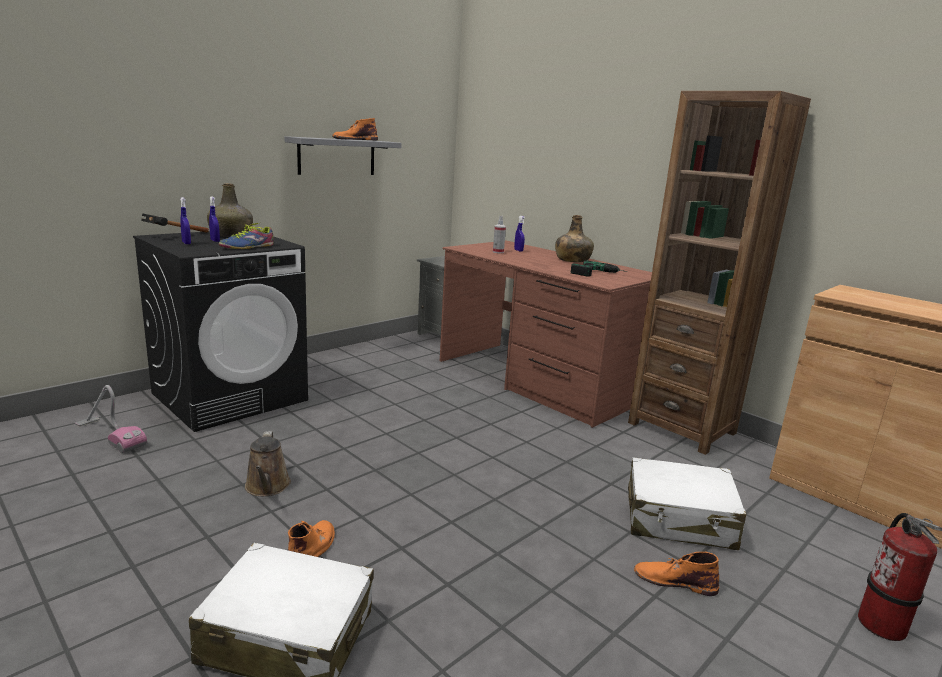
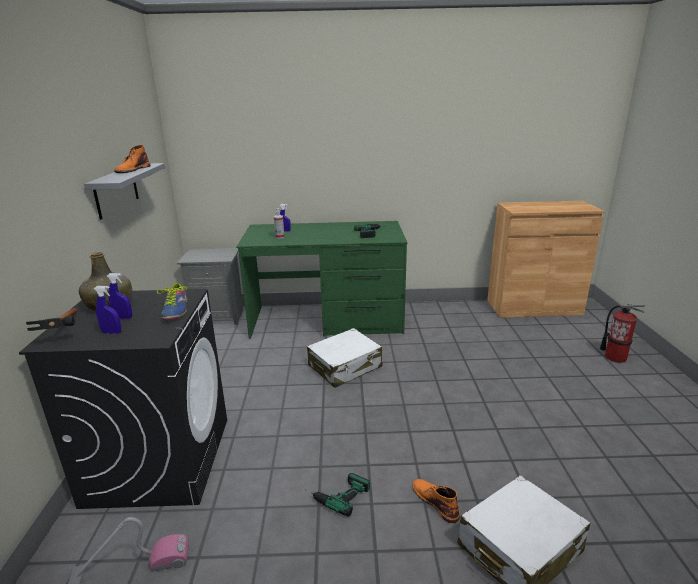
camera: 45 degrees left, 5 degrees up
brown watering can [245,431,291,496] -> power drill [305,473,370,517]
brown desk [440,240,652,428] -> green desk [236,221,407,339]
green bottle [555,215,594,262] -> none
brown bookcase [628,91,811,455] -> none
white suitcase [628,457,746,550] -> white suitcase moved to [307,328,382,388]
orange boot [634,552,719,596] -> none

